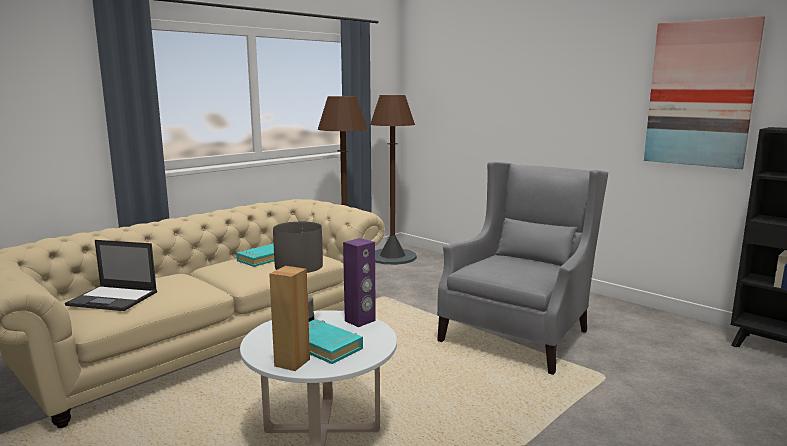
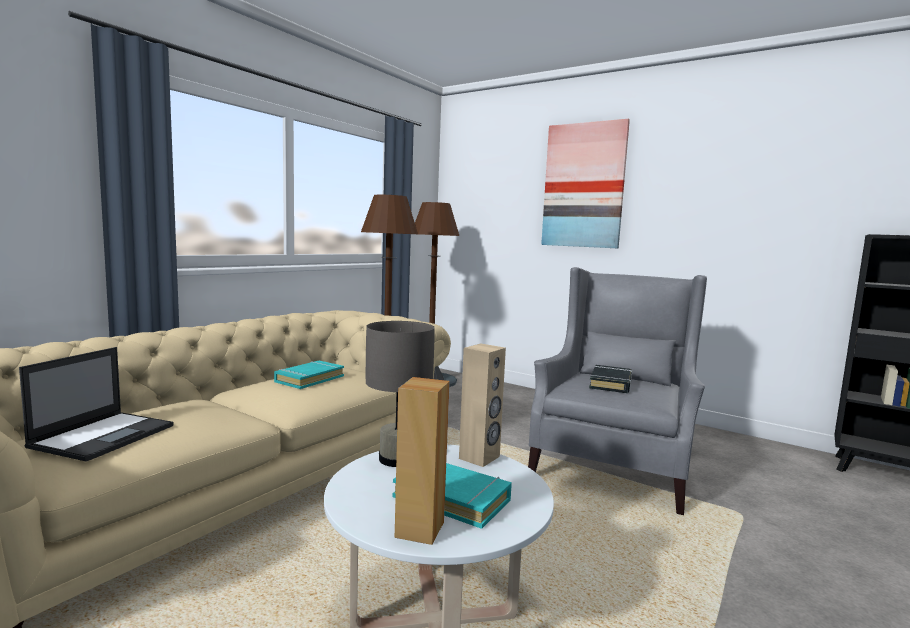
camera: 10 degrees left, 5 degrees down
laptop [65,240,157,311] -> laptop turned 75 degrees counterclockwise [19,347,174,462]
purple speaker [343,238,376,327] -> beige speaker [459,343,506,467]
picture [644,16,765,169] -> picture moved to [541,119,630,248]
none -> black book [589,365,632,393]

